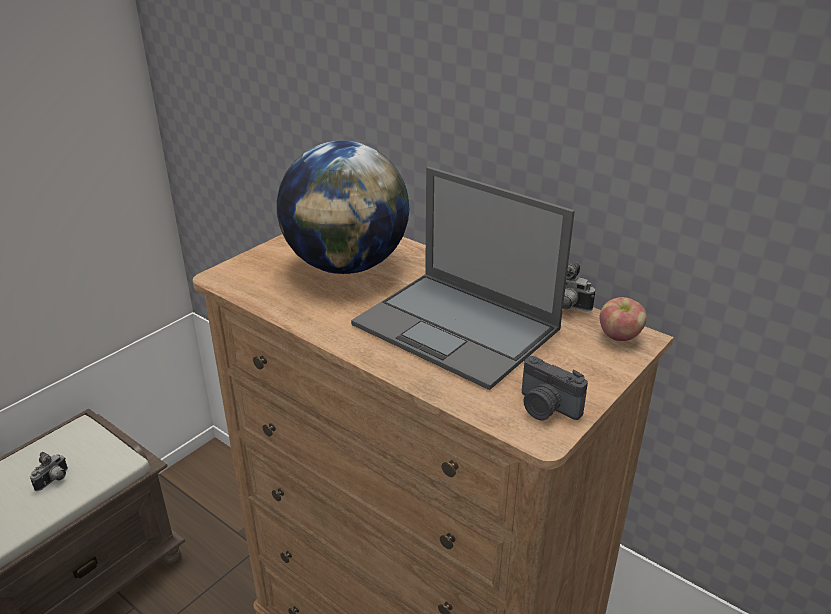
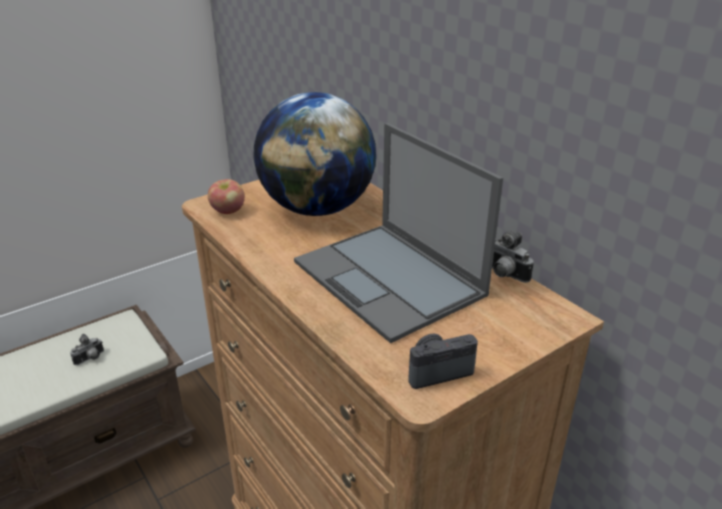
camera: 15 degrees right, 0 degrees up
camera [522,356,588,421] -> camera turned 105 degrees clockwise [408,334,478,389]
apple [599,297,647,341] -> apple moved to [208,179,245,214]

